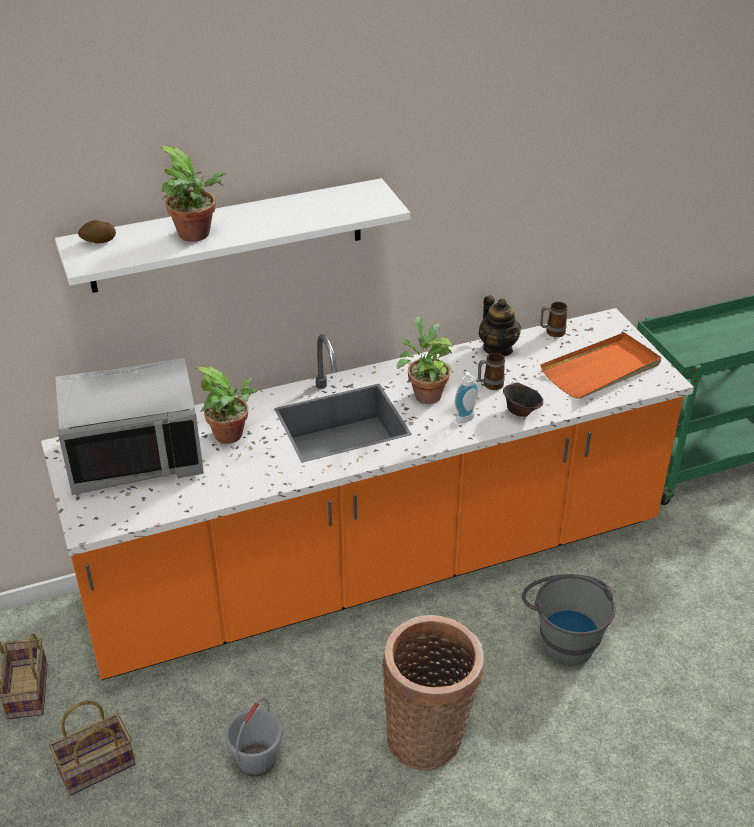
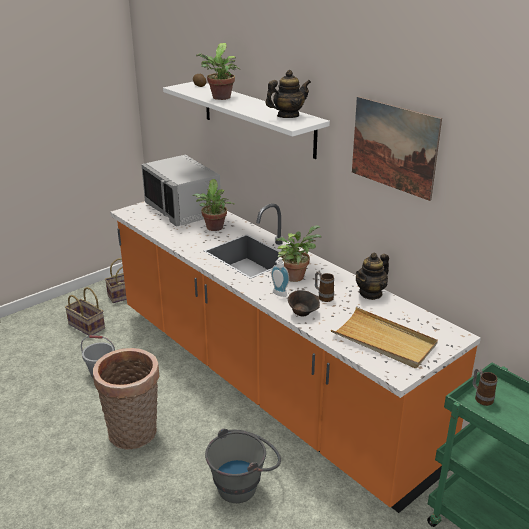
camera: 70 degrees right, 10 degrees down
mug [540,302,568,337] -> mug moved to [473,368,497,406]
orange tray [540,332,661,399] -> beige tray [331,307,438,368]
none -> teapot [266,70,311,118]
none -> picture [352,96,442,201]

